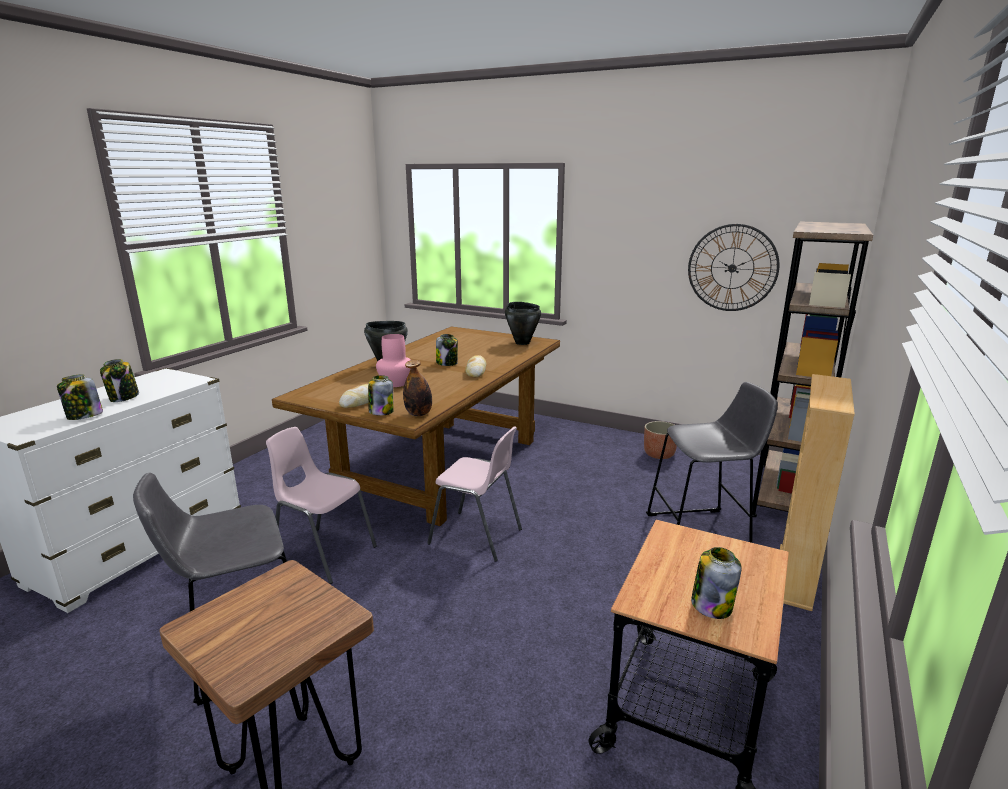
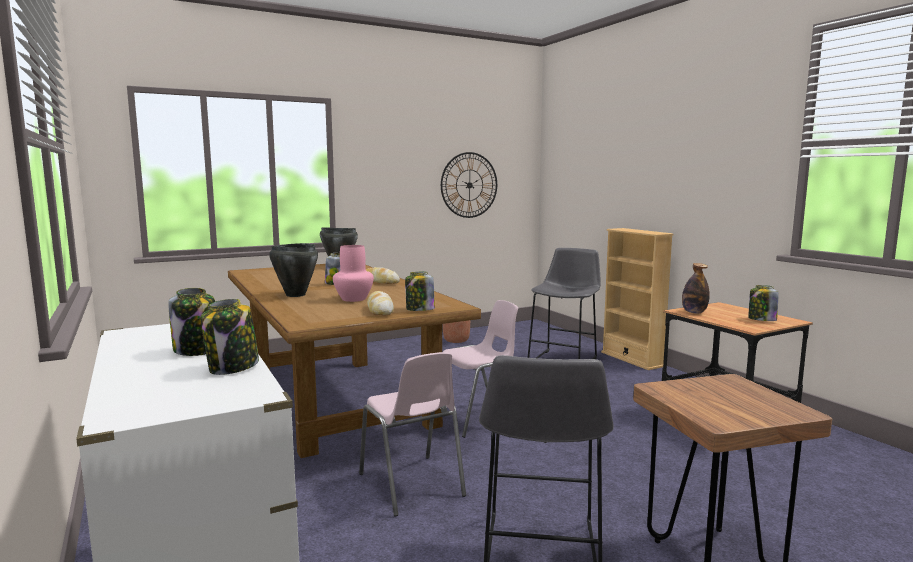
camera: 55 degrees left, 10 degrees down
pink chair [266,427,377,584] -> pink chair turned 90 degrees counterclockwise [359,352,466,516]
bottle [403,360,432,416] -> bottle moved to [682,263,710,314]
brown bookcase [753,221,873,517] -> none

